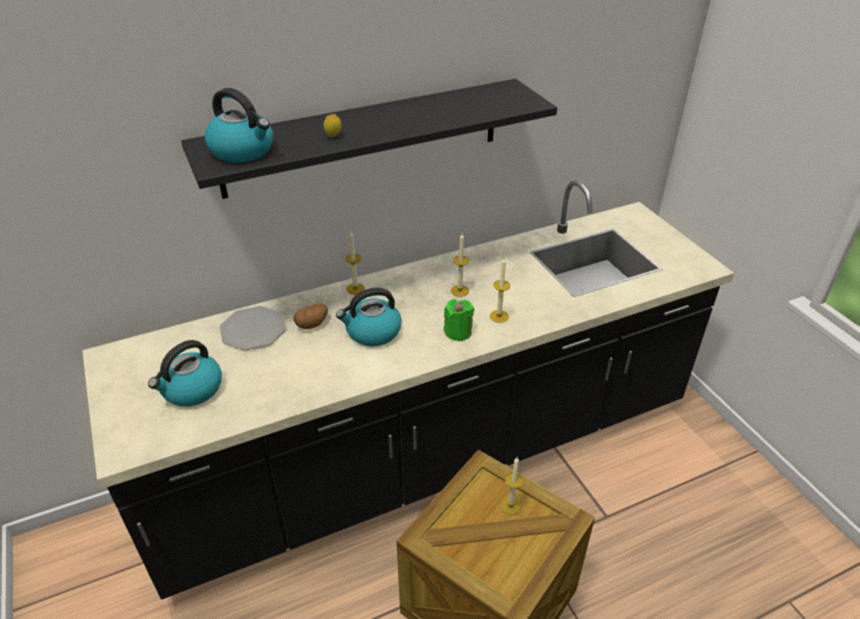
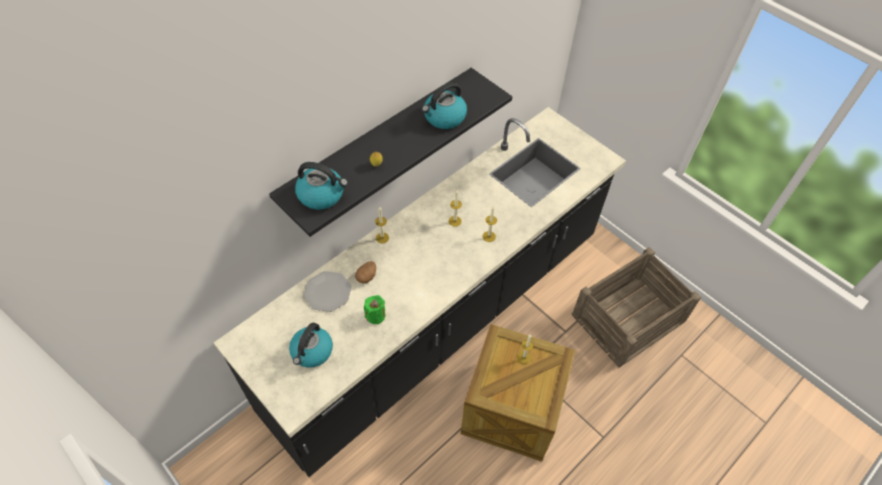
camera: 20 degrees left, 15 degrees up
kettle [336,288,402,347] -> kettle moved to [422,82,467,129]
green candle [444,299,474,342] -> green candle moved to [364,295,386,324]
none -> crate [571,247,701,368]

